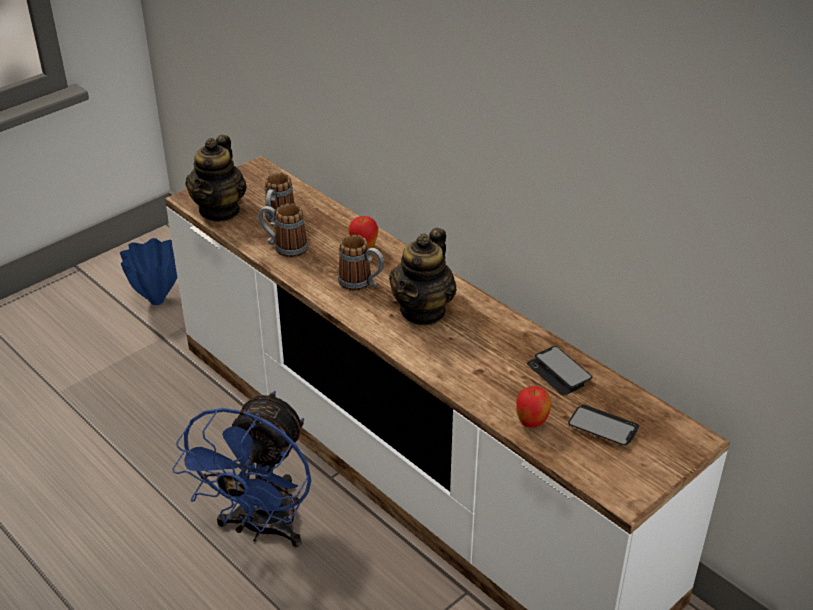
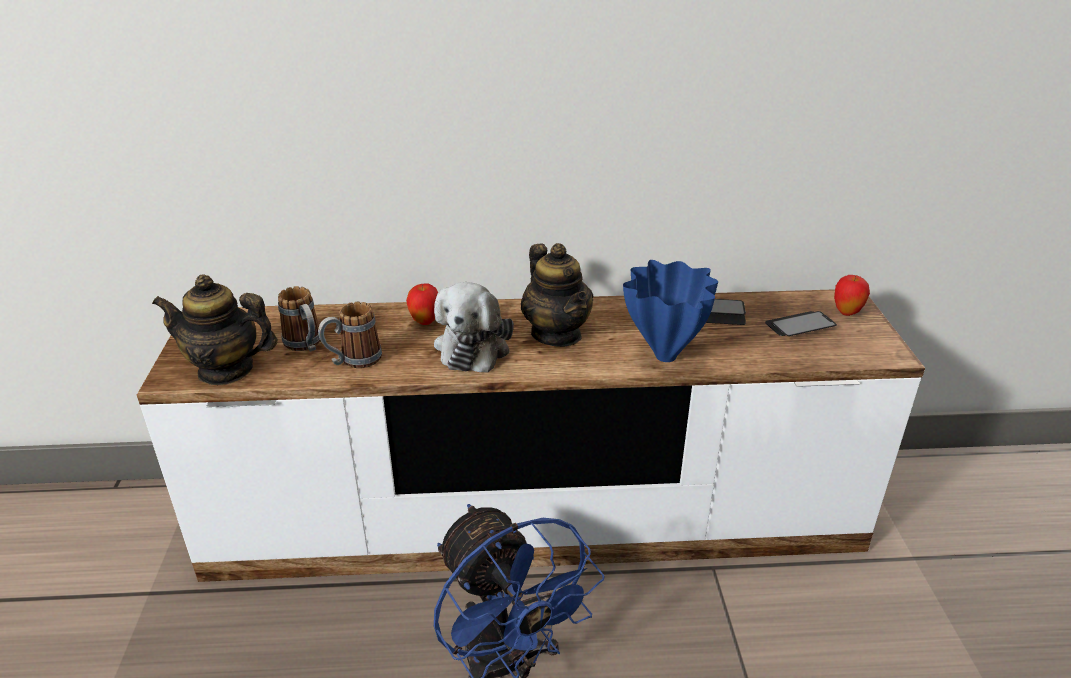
camera: 50 degrees left, 5 degrees down
blue vase [120,238,177,305] -> blue vase moved to [623,260,718,362]
teapot [185,135,247,222] -> teapot turned 135 degrees clockwise [152,274,278,385]
mug [338,235,384,291] -> plush toy [434,282,514,373]
apple [516,386,552,428] -> apple moved to [834,275,870,316]

